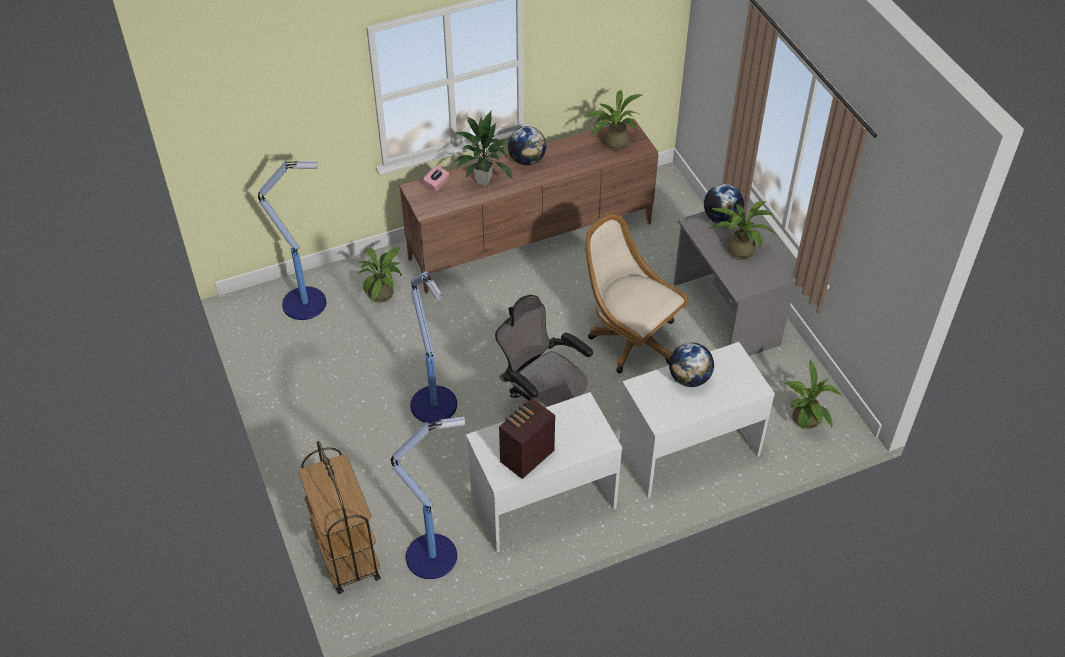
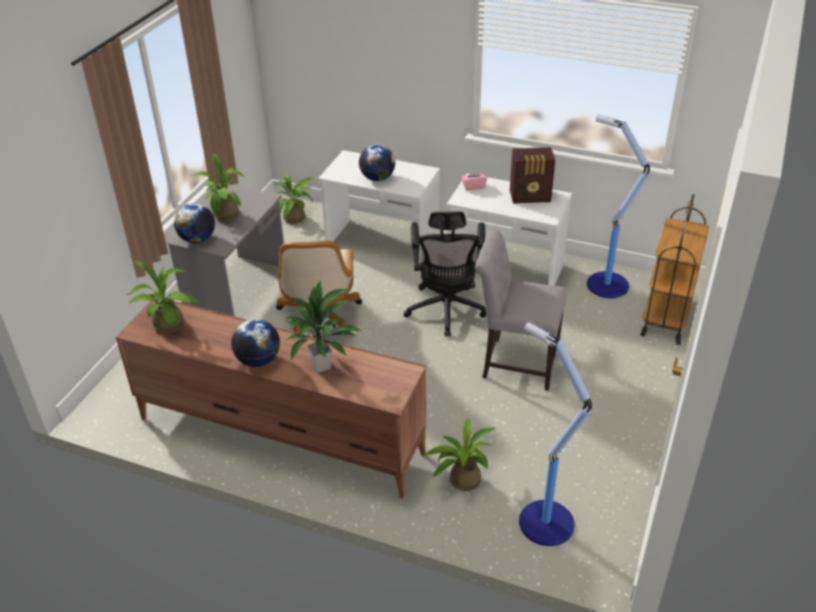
camera: 135 degrees left, 10 degrees down
floor lamp [410,271,457,424] -> grey chair [475,229,567,391]
pink tissue box [423,165,449,192] -> pink tissue box moved to [461,169,487,190]

